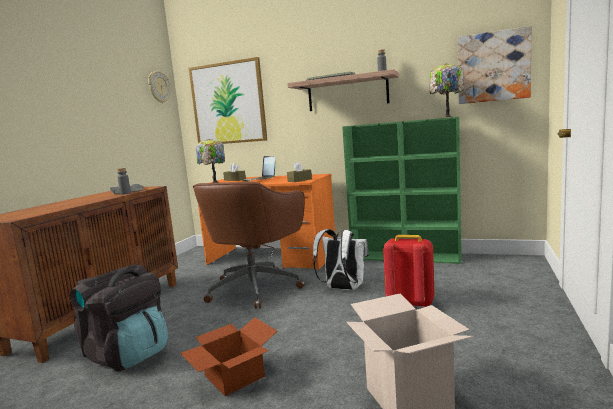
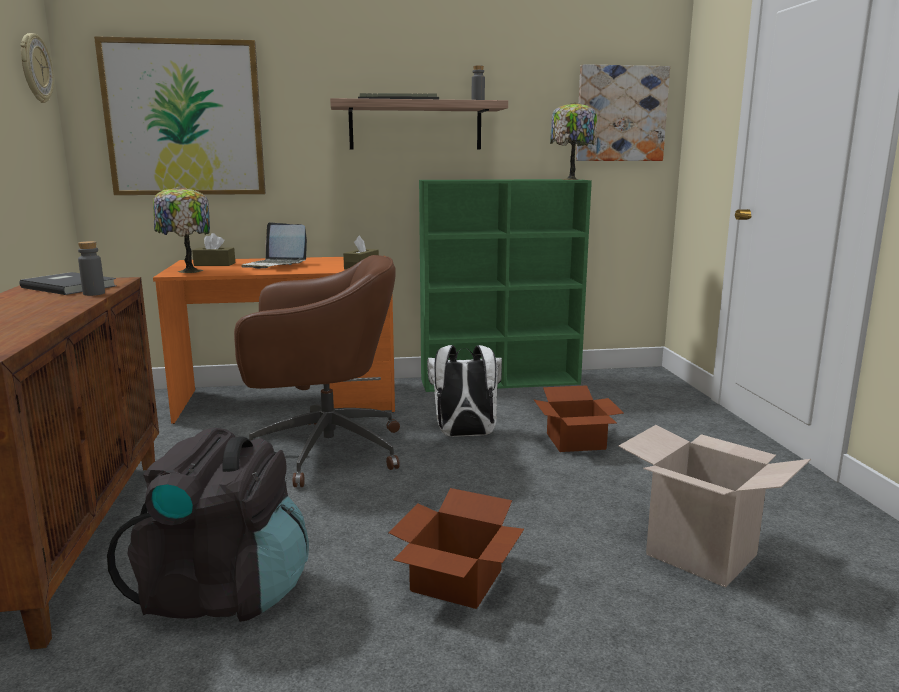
camera: 30 degrees left, 5 degrees up
brown office chair [193,182,305,309] -> brown office chair turned 90 degrees counterclockwise [234,255,400,487]
red backpack [383,235,434,308] -> cardboard box [534,385,624,452]

